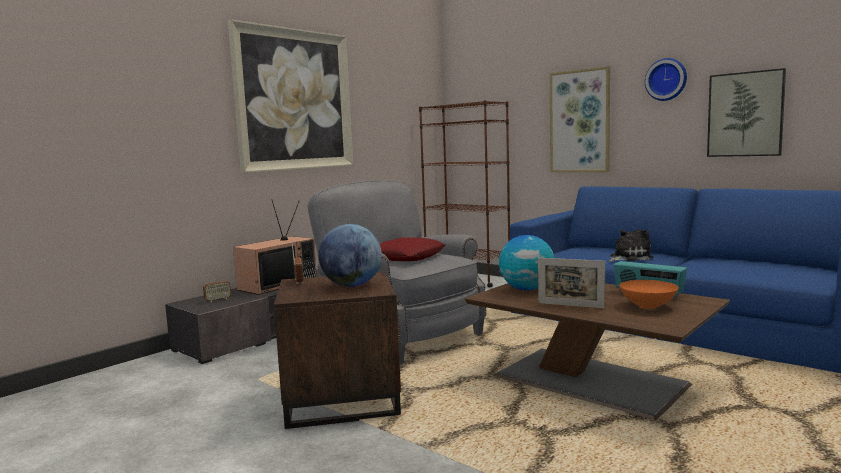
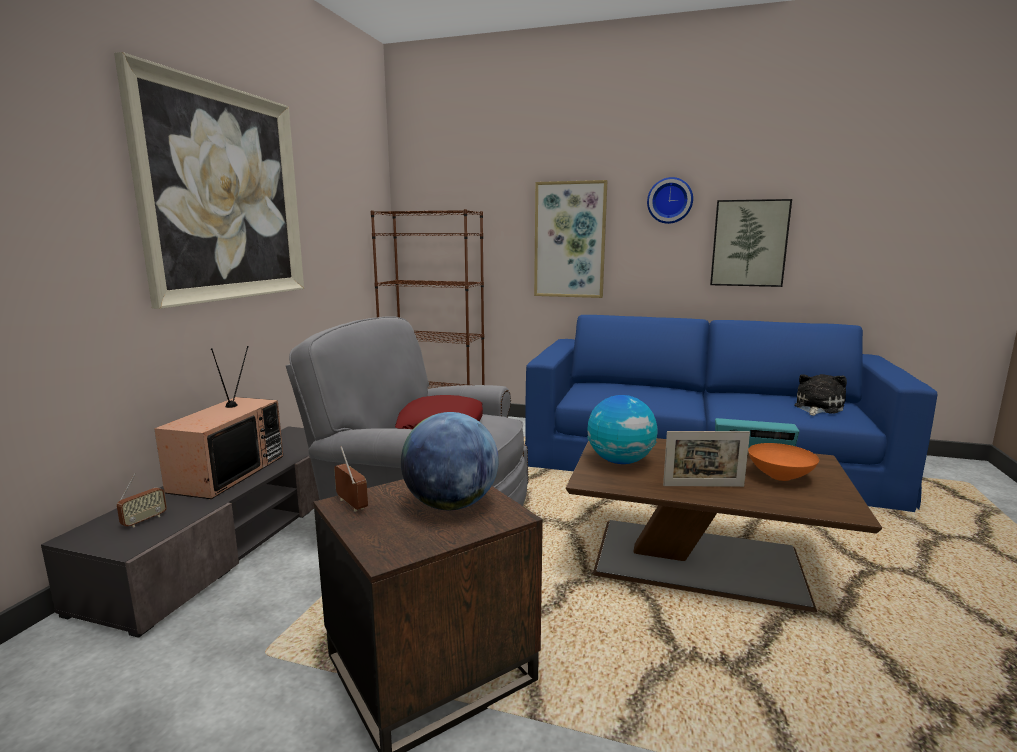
camera: 25 degrees left, 5 degrees up
plush toy [609,230,654,262] -> plush toy moved to [794,374,847,416]

